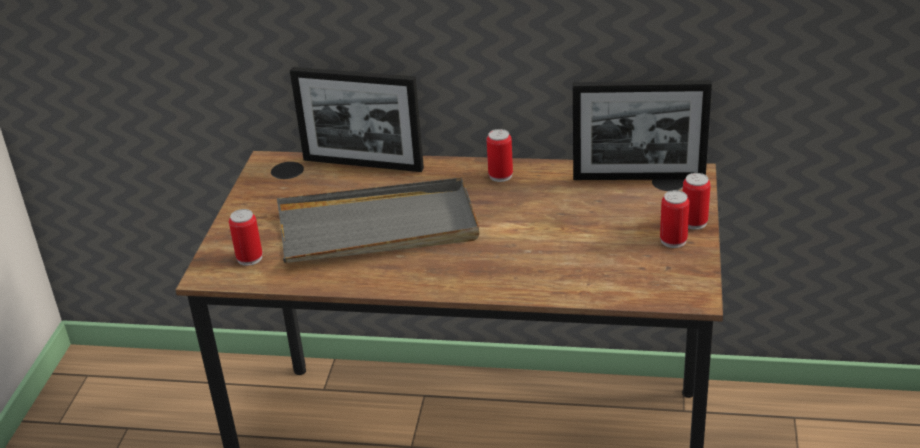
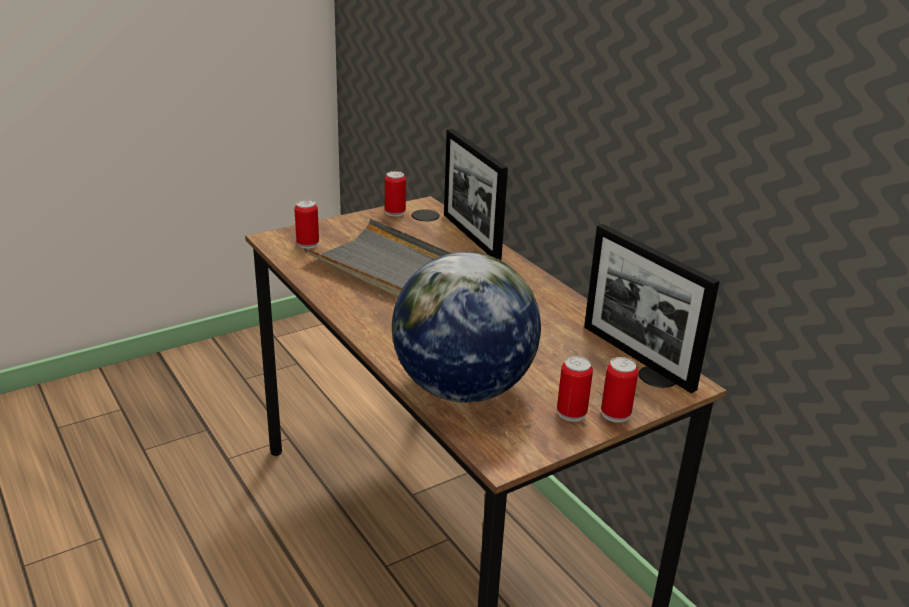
camera: 45 degrees right, 5 degrees down
can [487,129,513,182] -> can moved to [385,171,406,217]
none -> globe [392,252,541,403]

